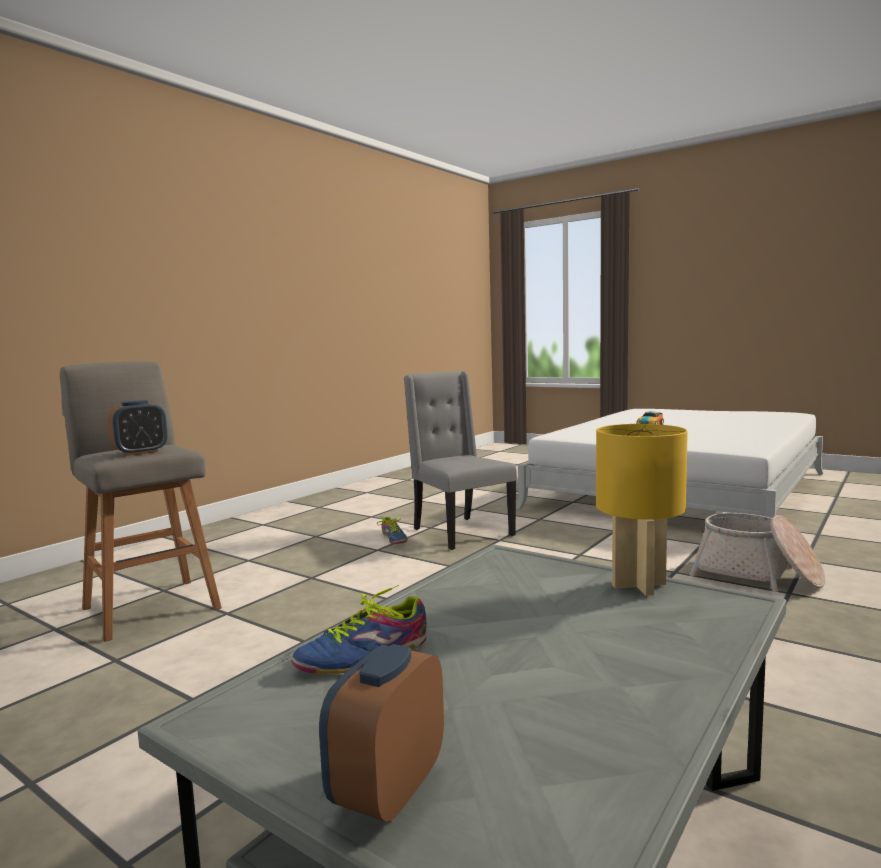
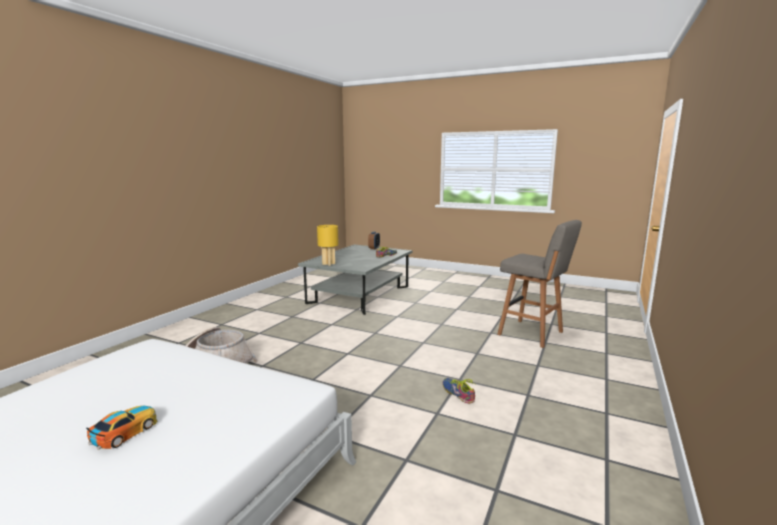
camera: 170 degrees right, 5 degrees up
alarm clock [107,400,168,456] -> none
grey chair [404,371,517,550] -> none

